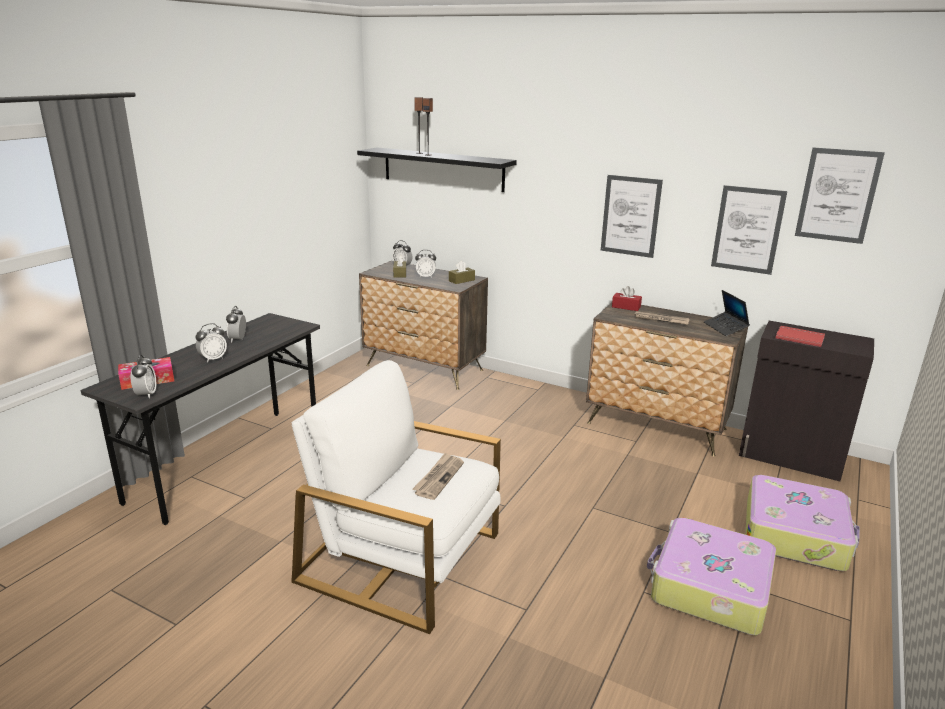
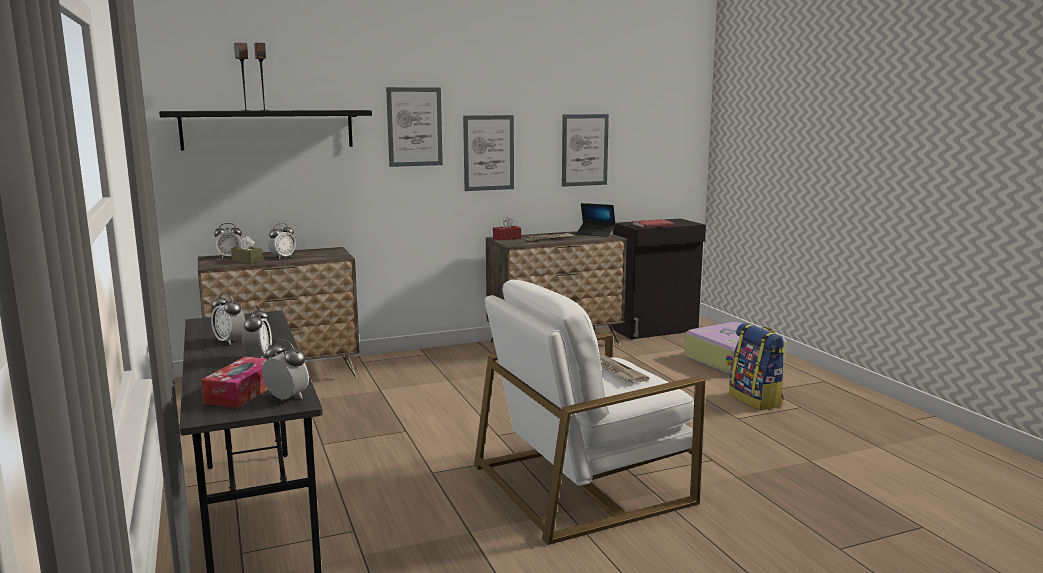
camera: 50 degrees left, 10 degrees down
brown tissue box [449,261,475,284] -> none
suitcase [647,518,776,635] -> backpack [729,323,786,410]
picture [795,148,885,244] -> picture moved to [386,87,443,167]

